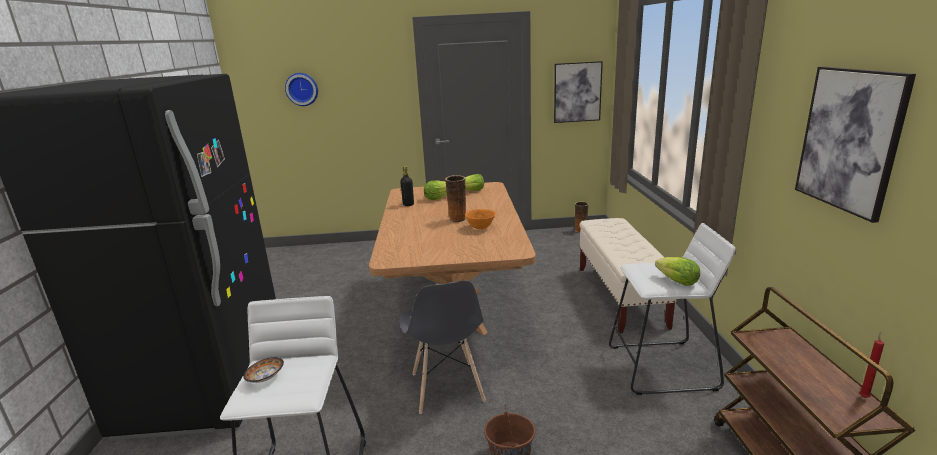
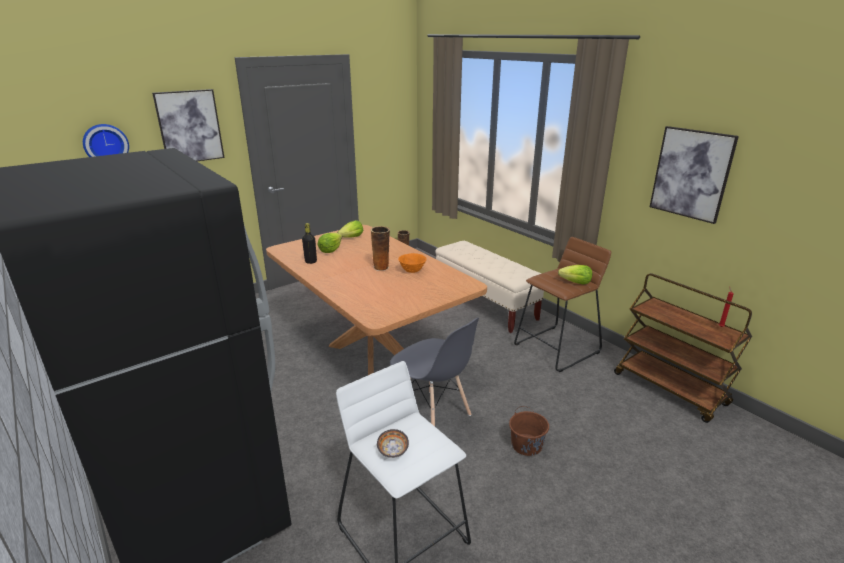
camera: 35 degrees left, 5 degrees up
picture [554,61,603,123] -> picture moved to [152,89,224,161]
white stool [609,223,736,395] -> brown stool [514,237,611,372]

